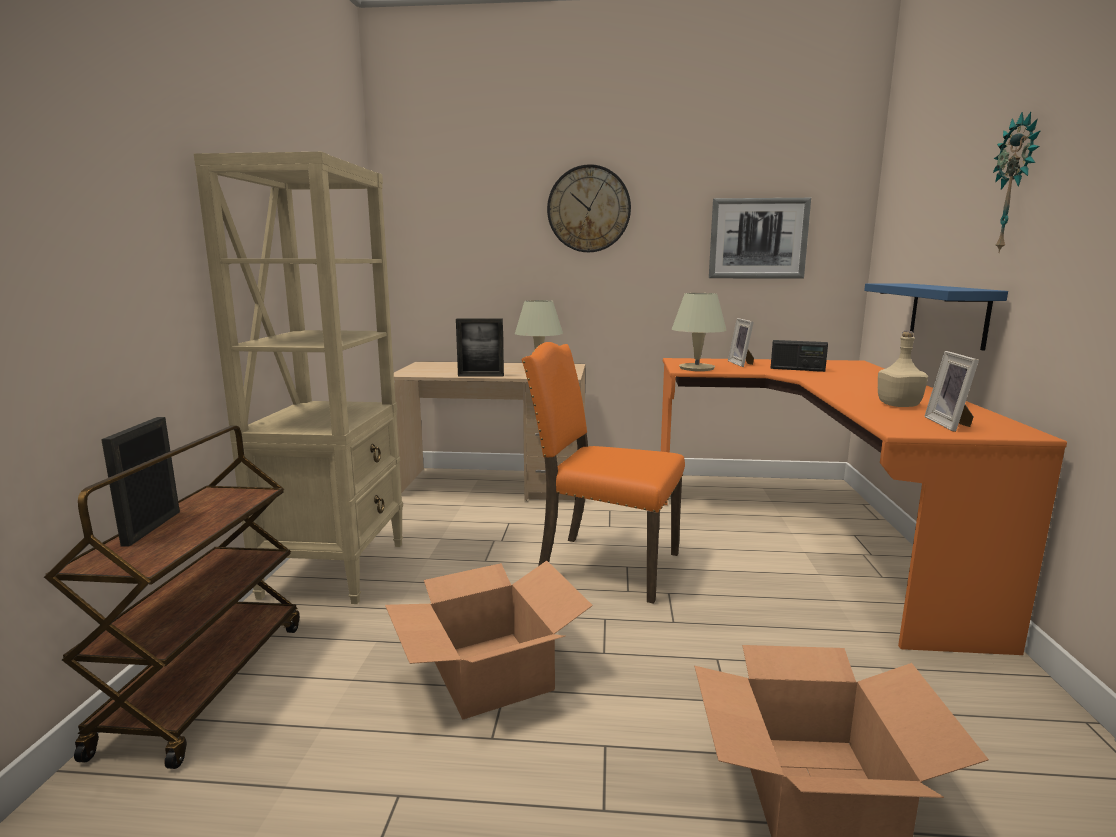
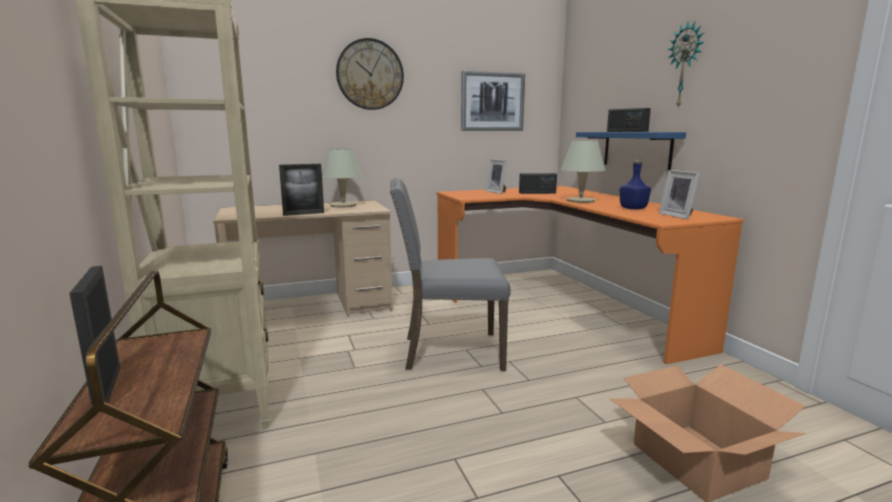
camera: 25 degrees left, 0 degrees up
cardboard box [385,561,593,720] -> none
orange chair [522,342,685,604] -> grey chair [390,178,511,371]
beige table lamp [672,293,727,371] -> beige table lamp moved to [561,141,605,203]
beige bottle [878,331,928,407] -> blue bottle [620,159,651,209]
none -> radio [607,108,651,132]

